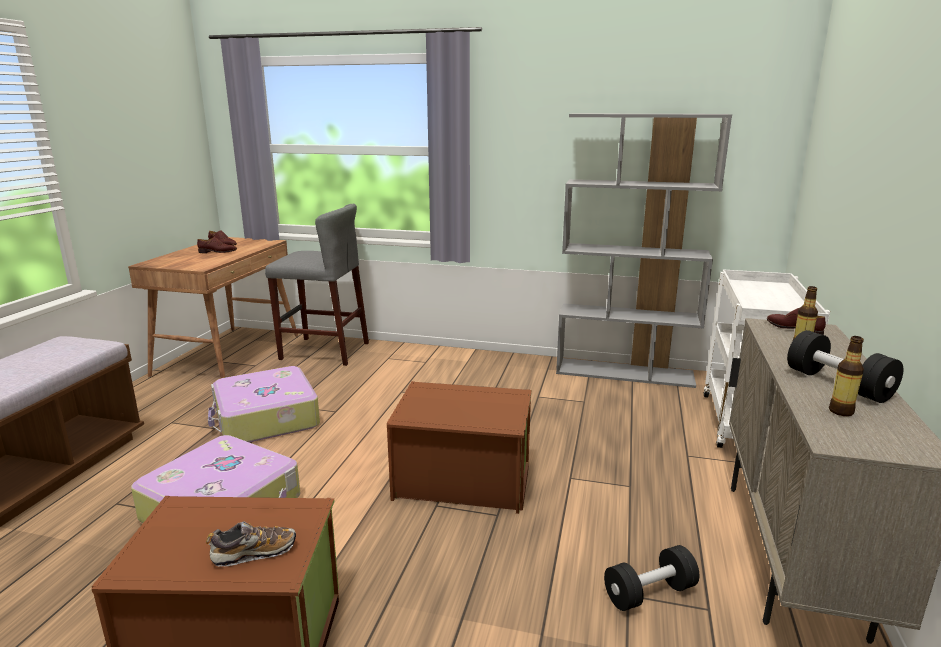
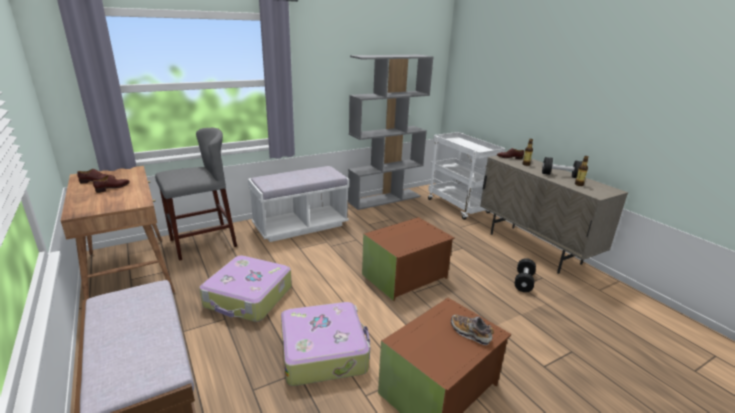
camera: 45 degrees left, 5 degrees up
shoe [206,521,296,566] -> shoe turned 75 degrees counterclockwise [451,315,494,345]
none -> white bench [248,166,349,242]

